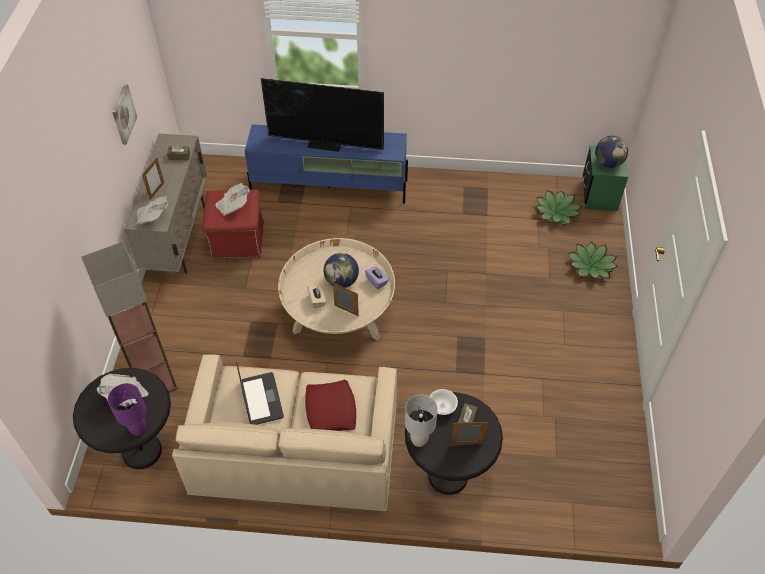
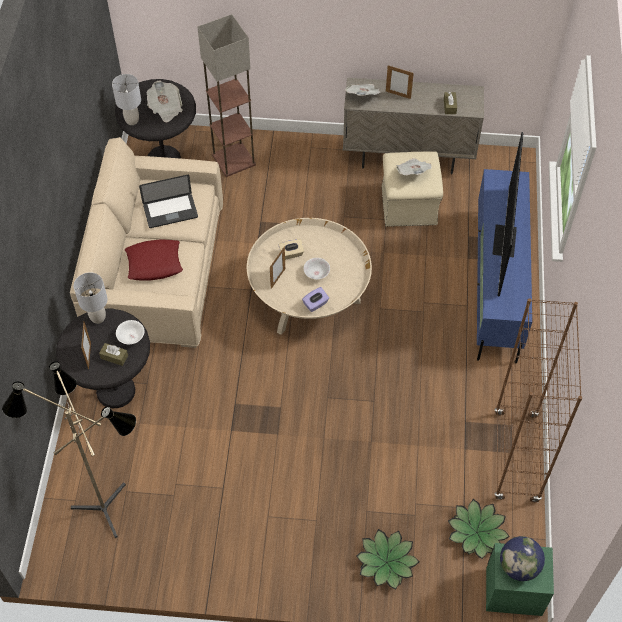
camera: 90 degrees right, 5 degrees up
purple table lamp [108,383,147,436] -> grey table lamp [112,74,141,125]
picture [112,84,137,145] -> none
red ottoman [202,189,264,259] -> beige ottoman [381,152,443,227]
globe [323,253,359,288] -> white bowl [304,258,330,279]
none -> floor lamp [2,361,136,538]
none -> brown bookcase [495,298,582,503]

